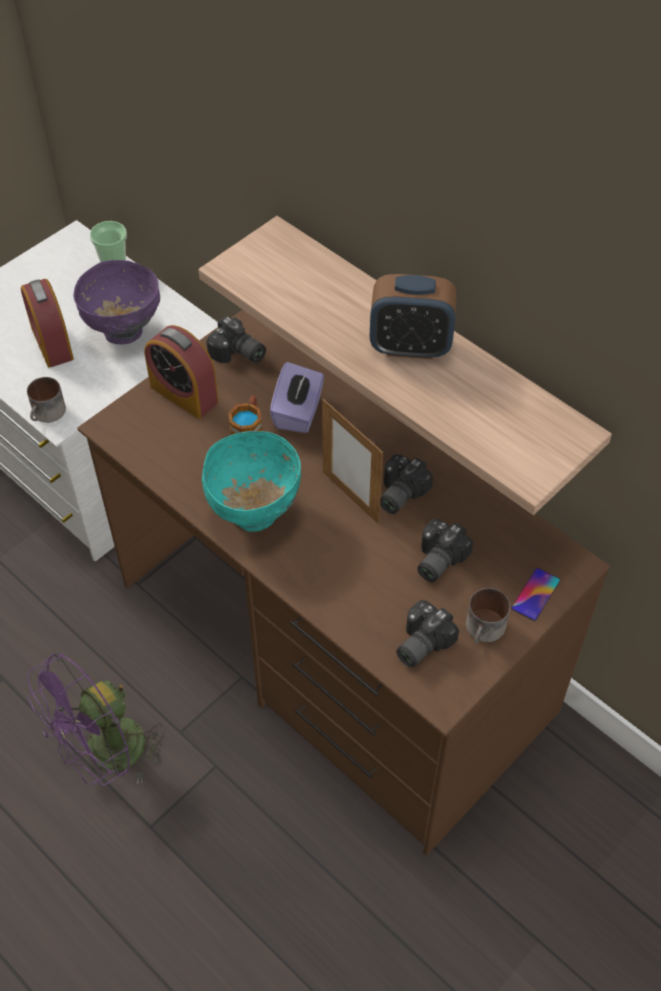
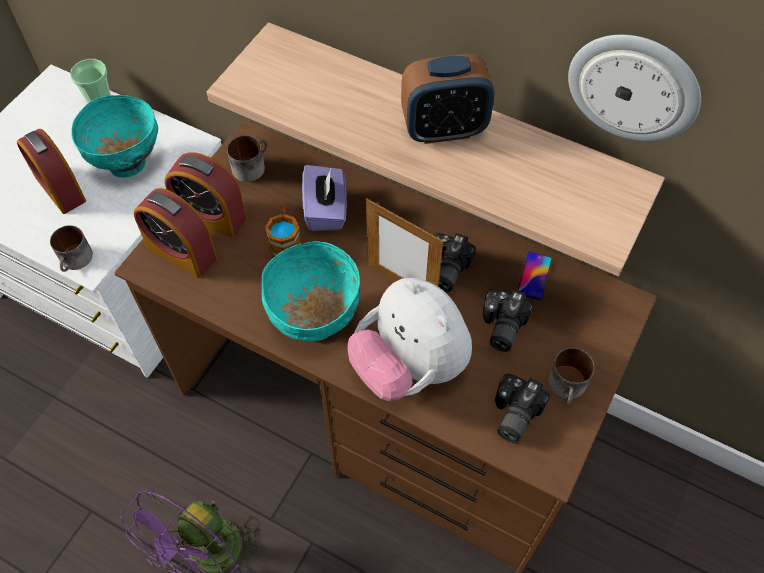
camera: 15 degrees left, 5 degrees up
purple bowl [73,260,160,345] -> turquoise bowl [71,95,158,178]
camera [206,316,266,363] -> mug [227,135,267,182]
phone [511,568,560,621] -> phone moved to [518,252,552,300]
none -> alarm clock [134,188,217,278]
none -> plush toy [348,278,472,401]
none -> wall clock [568,35,701,142]

